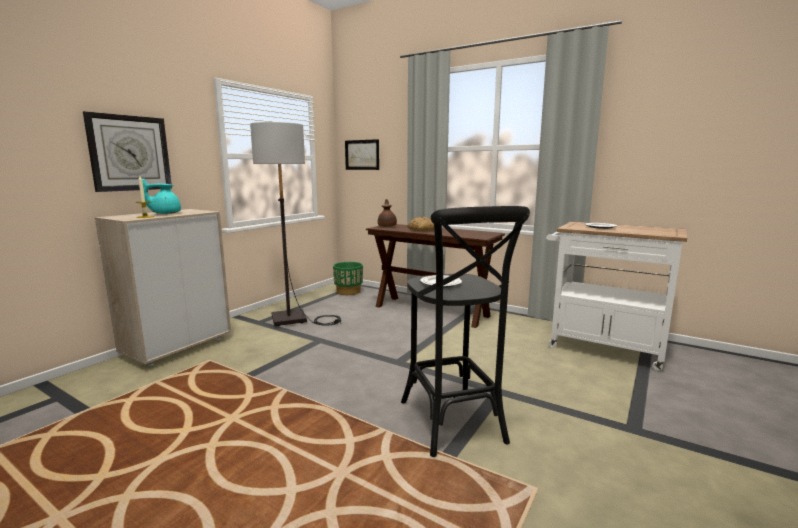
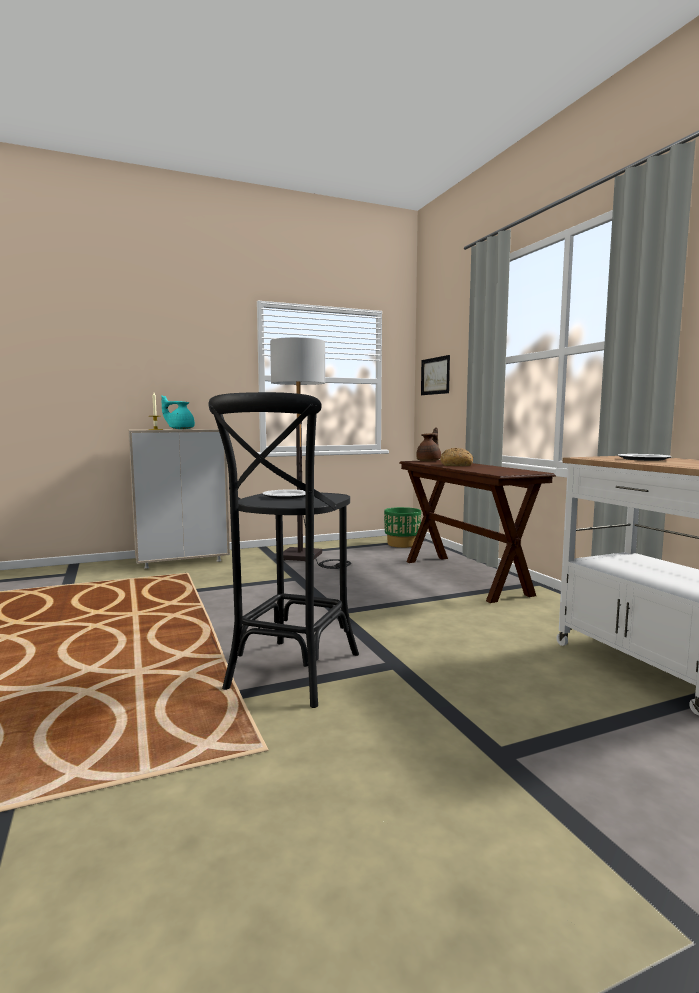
camera: 35 degrees right, 5 degrees down
wall clock [83,111,172,192] -> none

